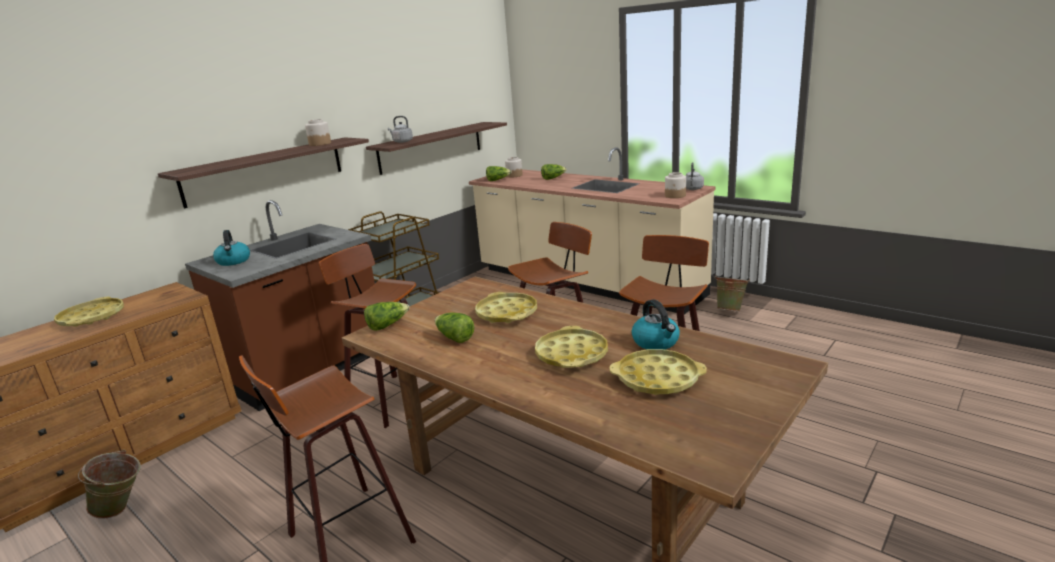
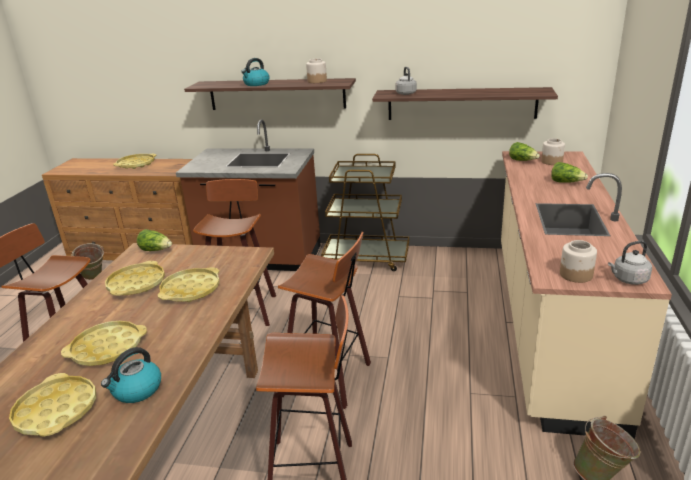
camera: 60 degrees right, 5 degrees up
kettle [213,230,250,266] -> kettle moved to [241,58,270,86]
lettuce [435,312,474,343] -> yellow tray [105,261,165,296]

